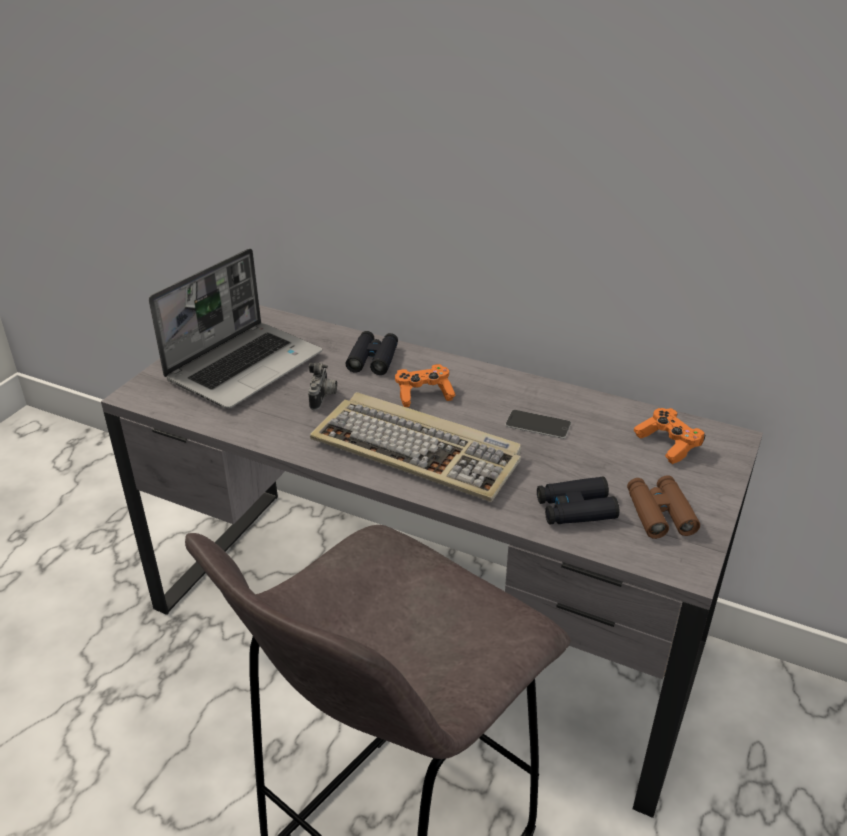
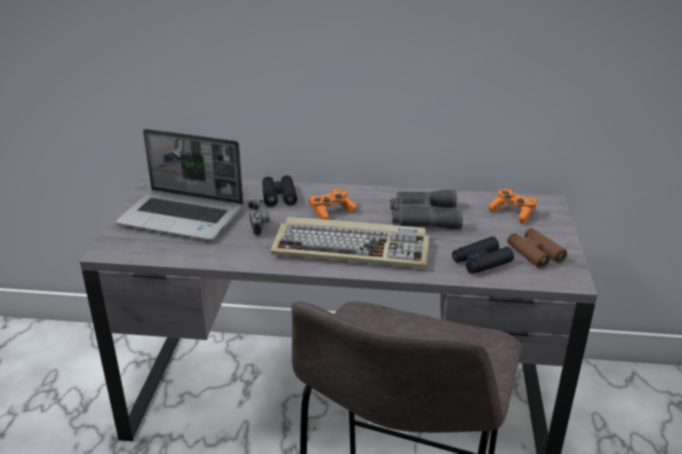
camera: 20 degrees left, 5 degrees down
laptop [149,248,322,409] -> laptop turned 90 degrees clockwise [116,129,243,240]
phone [505,410,571,439] -> grey binoculars [391,190,463,229]

